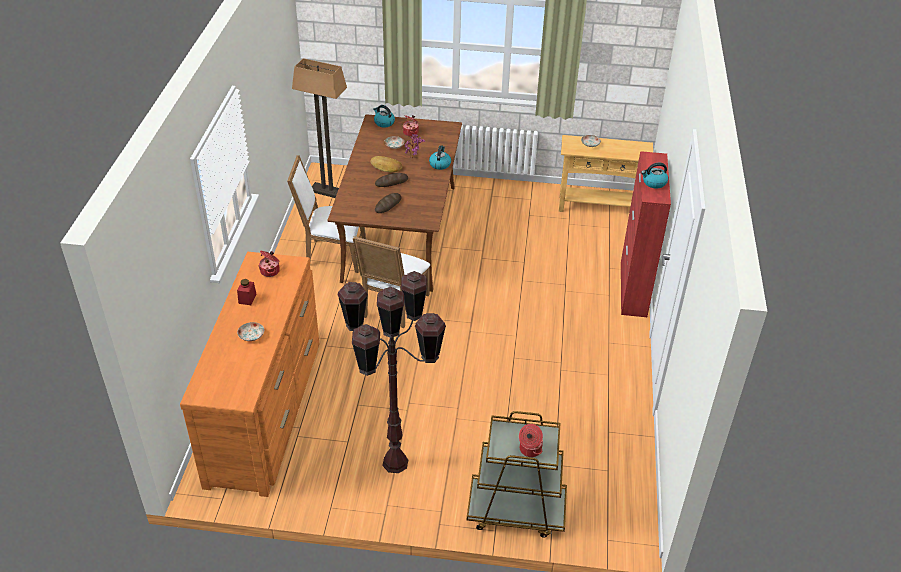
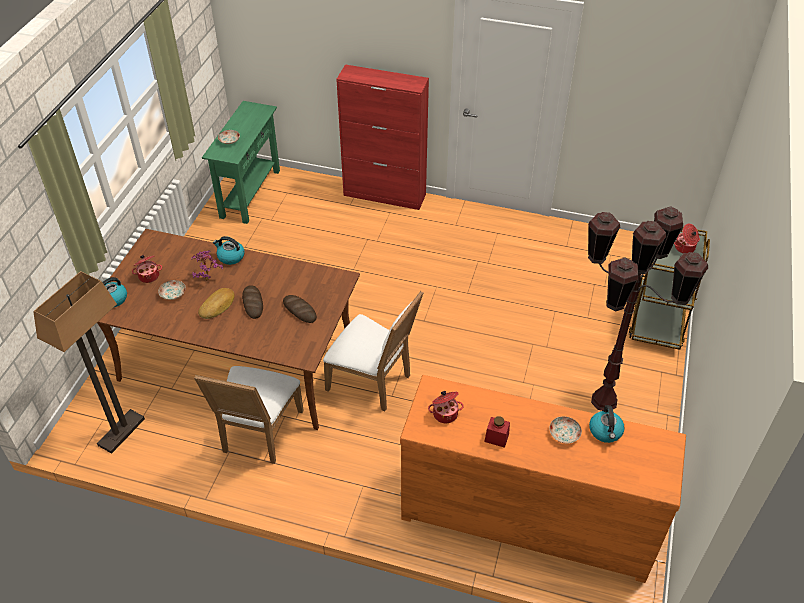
camera: 80 degrees left, 5 degrees up
beige console table [559,135,653,212] -> green console table [202,101,280,224]
kettle [641,162,668,189] -> kettle moved to [589,405,624,443]

